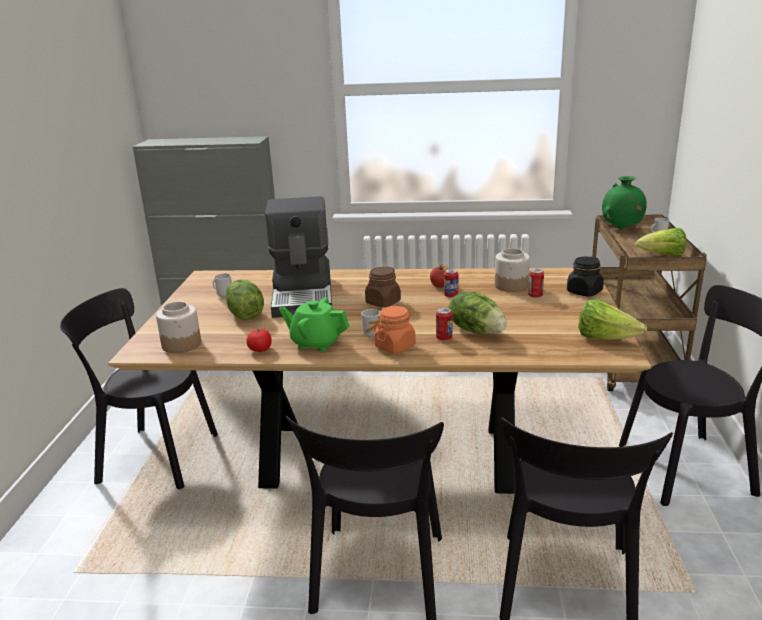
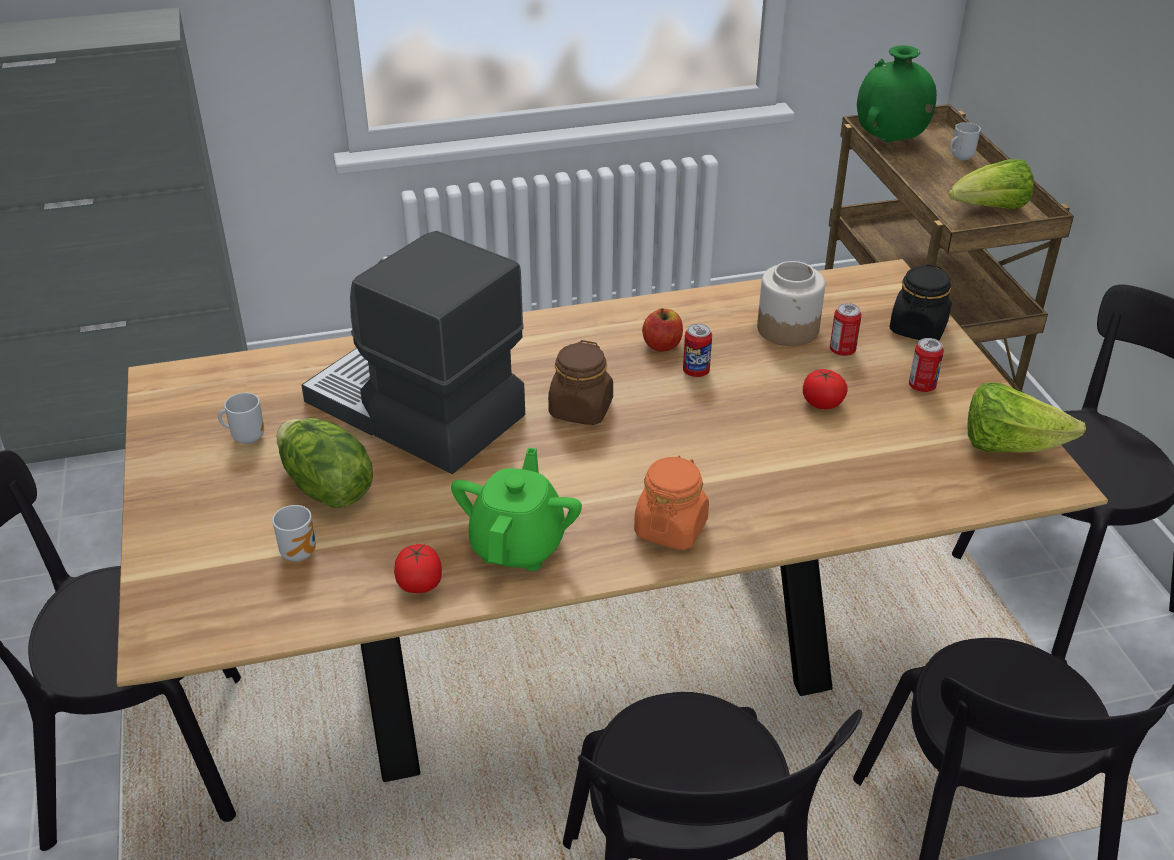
camera: 20 degrees left, 15 degrees up
jar [156,301,201,353] -> none
coffee machine [265,196,332,318] -> coffee machine turned 150 degrees clockwise [301,231,525,474]
green teapot [279,297,349,352] -> green teapot turned 105 degrees clockwise [451,448,582,571]
mug [361,309,380,338] -> mug moved to [272,505,316,561]
can [436,308,452,341] -> can moved to [909,338,944,392]
lettuce [449,292,507,334] -> none
none -> tomato [803,369,848,409]

